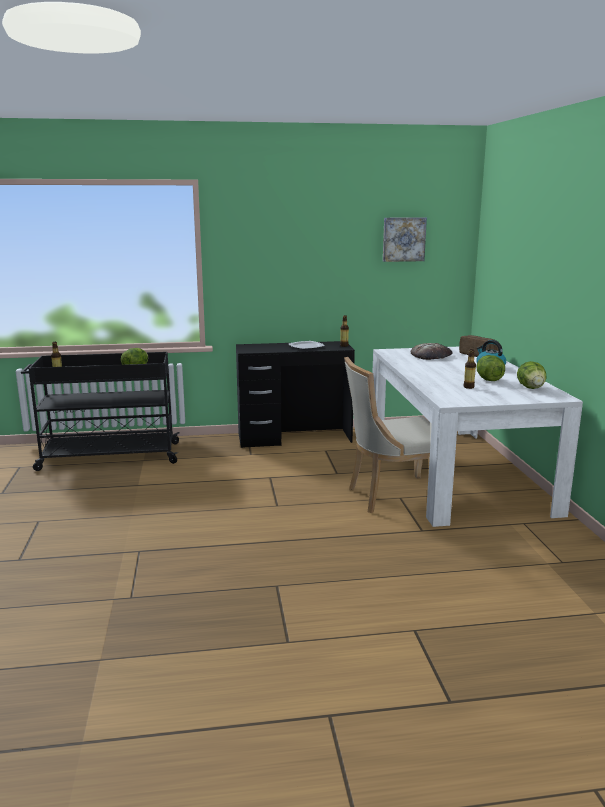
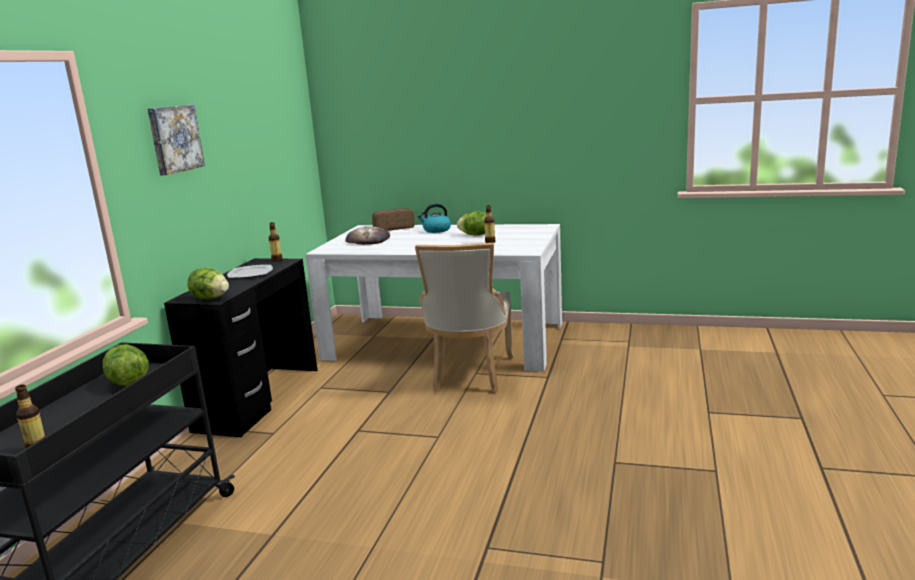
camera: 65 degrees left, 0 degrees up
picture [383,217,427,262] -> picture moved to [148,104,205,175]
lettuce [517,361,547,389] -> lettuce moved to [187,268,229,299]

